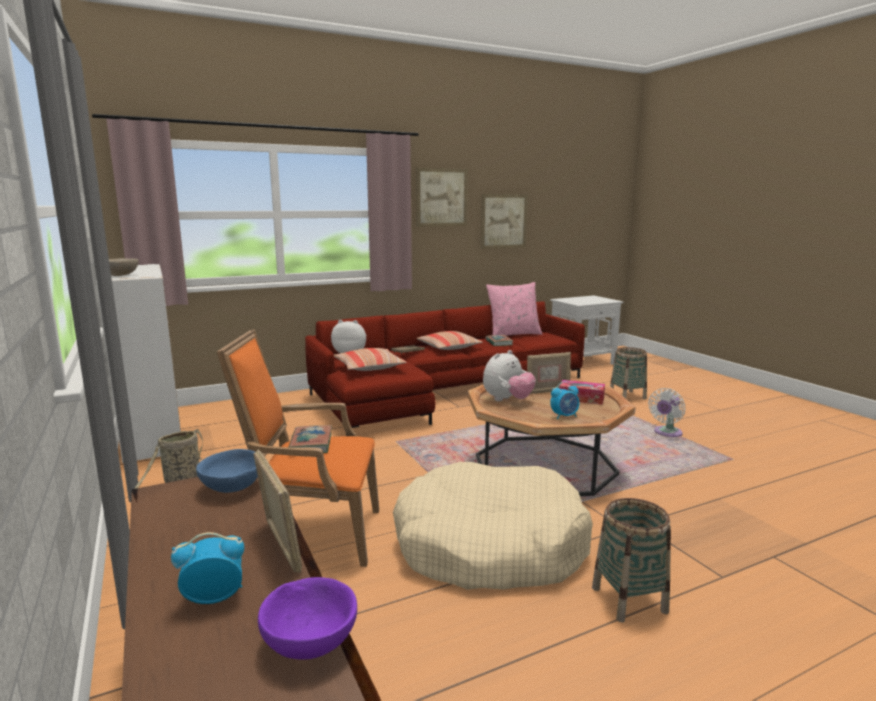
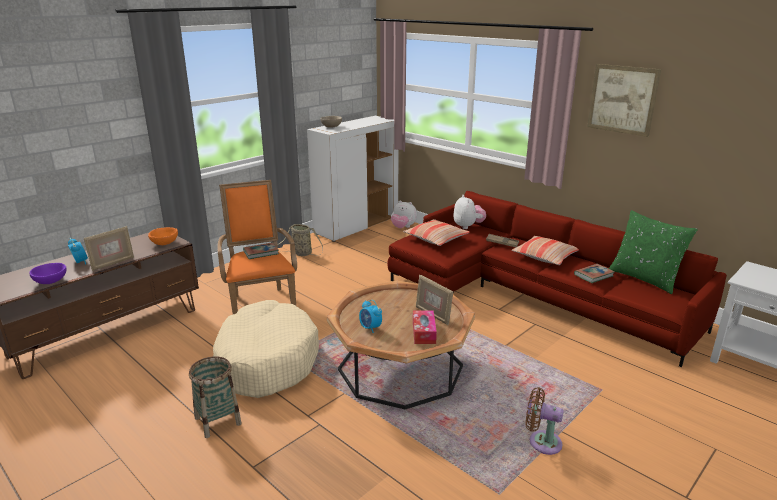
camera: 70 degrees right, 10 degrees up
blue bowl [196,449,258,493] -> orange bowl [148,227,178,245]
picture [481,194,528,249] -> none
plush toy [483,350,536,401] -> plush toy moved to [391,201,417,228]
pink pillow [486,282,542,336] -> green pillow [609,210,698,294]
basket [610,347,647,399] -> none
white fan [648,388,685,437] -> brown fan [526,387,564,455]

